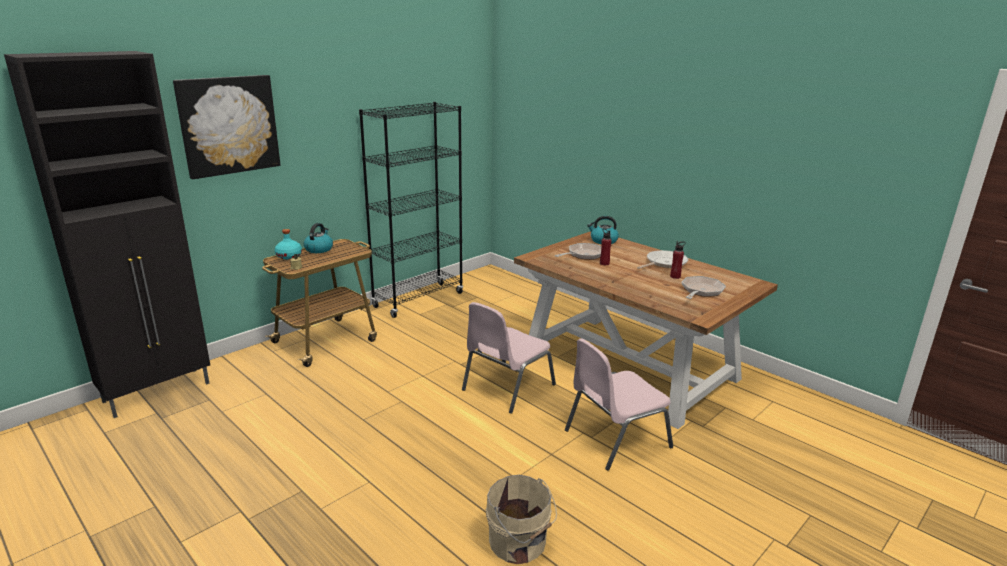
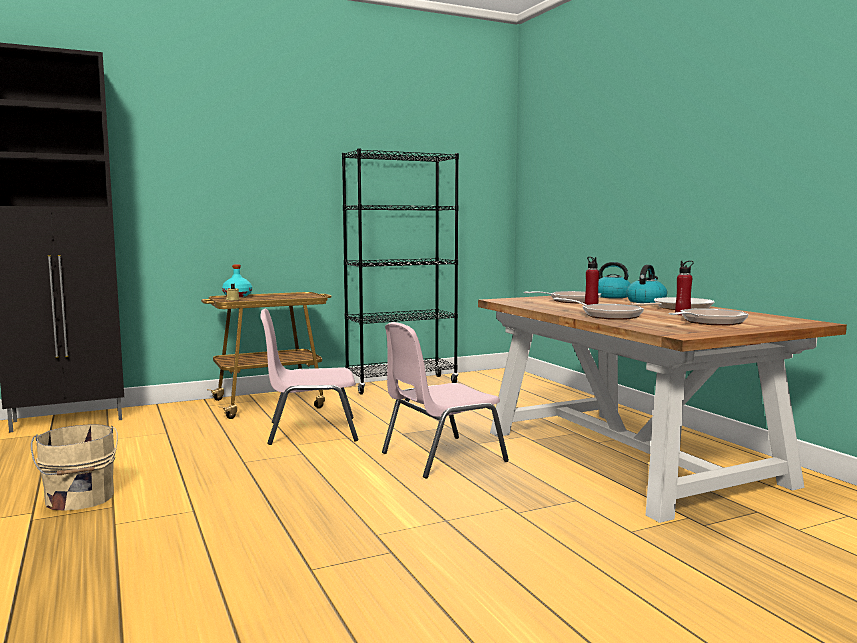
camera: 20 degrees right, 15 degrees down
picture [173,75,280,179] -> none
kettle [303,223,333,253] -> kettle moved to [626,265,667,303]
beige bucket [486,475,557,564] -> beige bucket moved to [31,424,118,511]
pink chair [565,338,673,470] -> pink chair moved to [260,309,358,445]
none -> frying pan [554,297,644,319]

